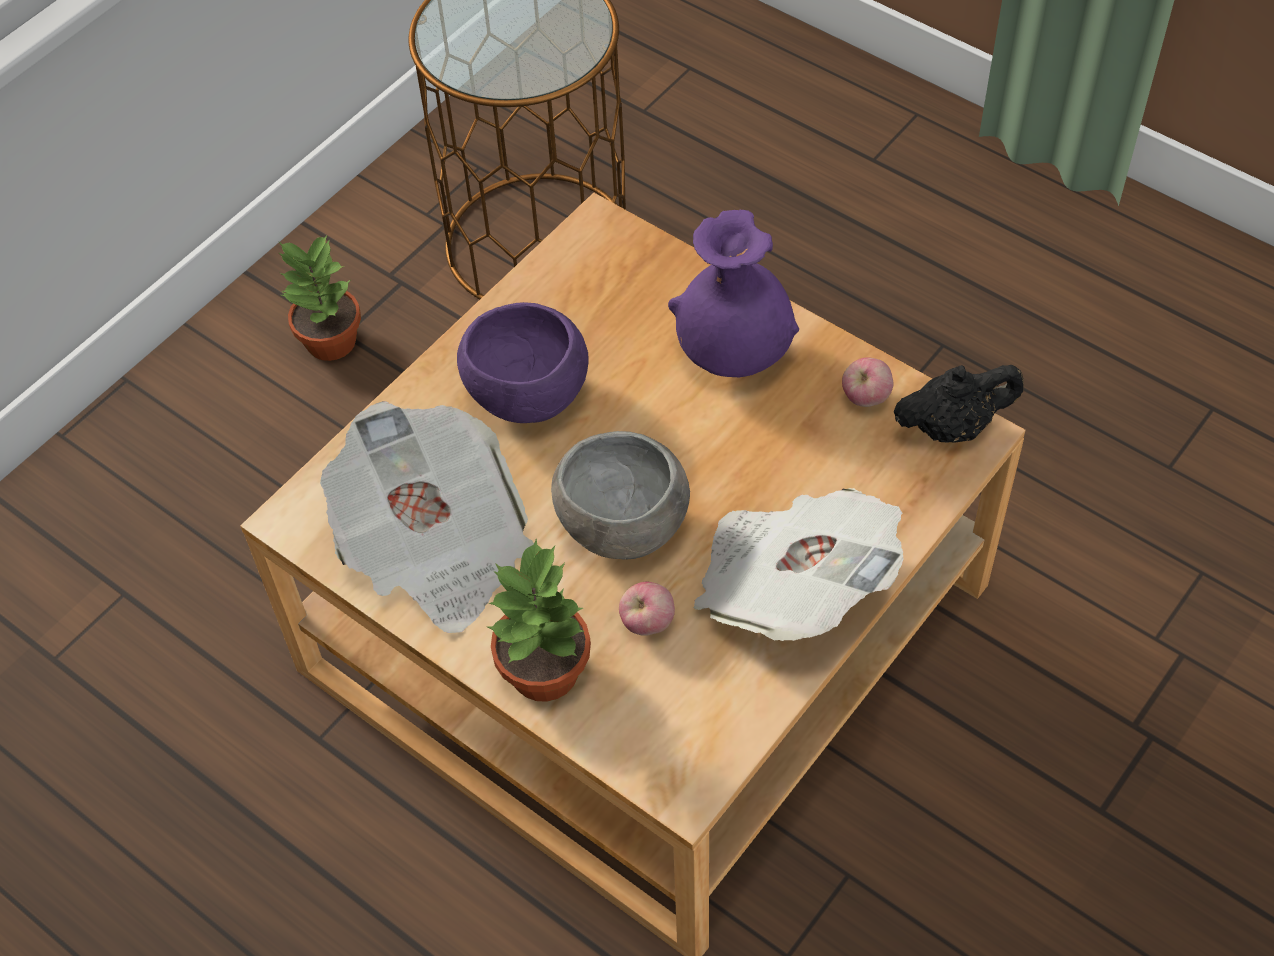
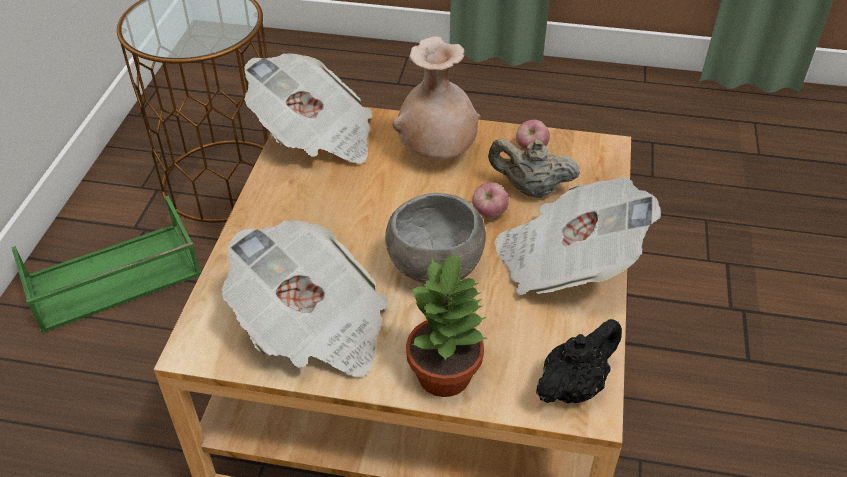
camera: 30 degrees left, 10 degrees down
potted plant [278,235,361,361] -> green tray [11,196,201,333]
purple bowl [457,302,589,423] -> none
apple [619,582,675,636] -> apple moved to [472,182,509,218]
purple vase [668,210,799,377] -> beige vase [392,36,481,160]
black teapot [894,365,1024,443] -> black teapot moved to [536,319,622,404]
none -> newspaper [244,53,372,164]
none -> beige teapot [488,138,580,198]

